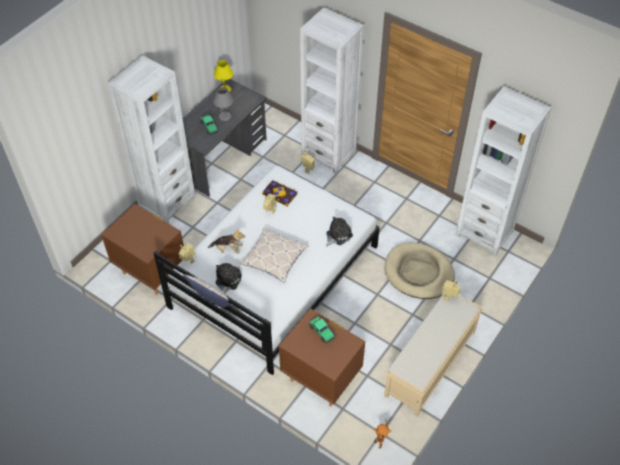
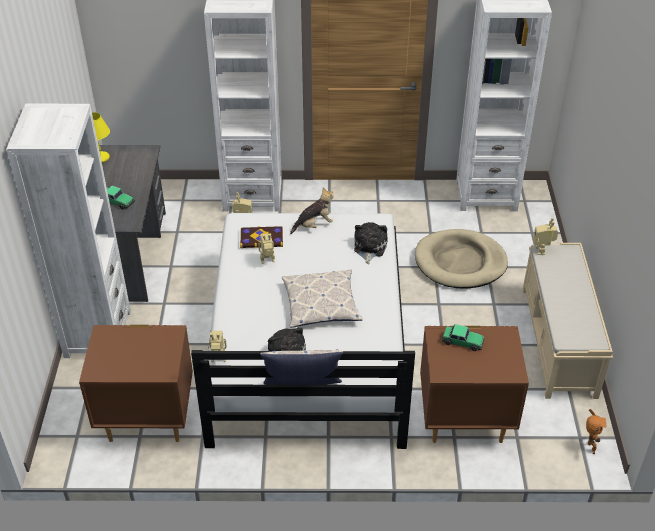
camera: 35 degrees left, 10 degrees down
plush toy [208,228,246,254] -> plush toy moved to [290,187,334,234]
grey table lamp [213,87,233,121] -> none

